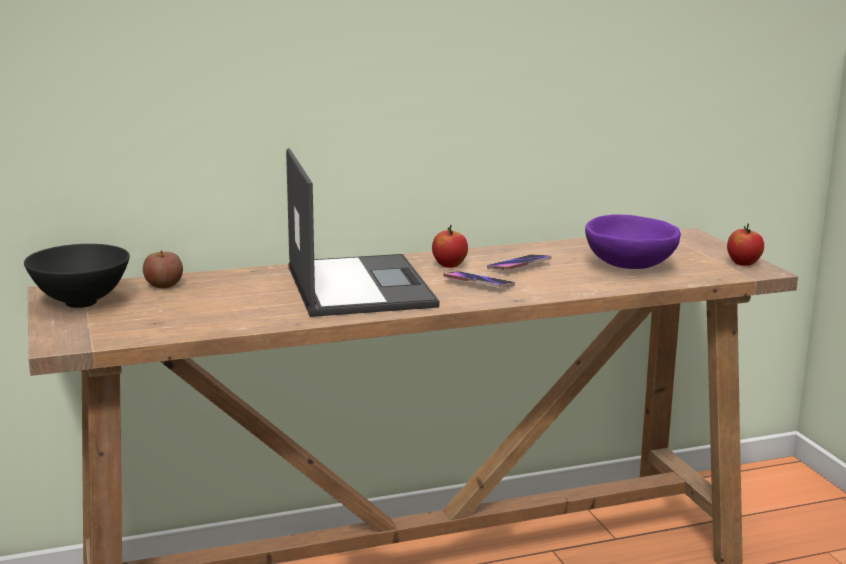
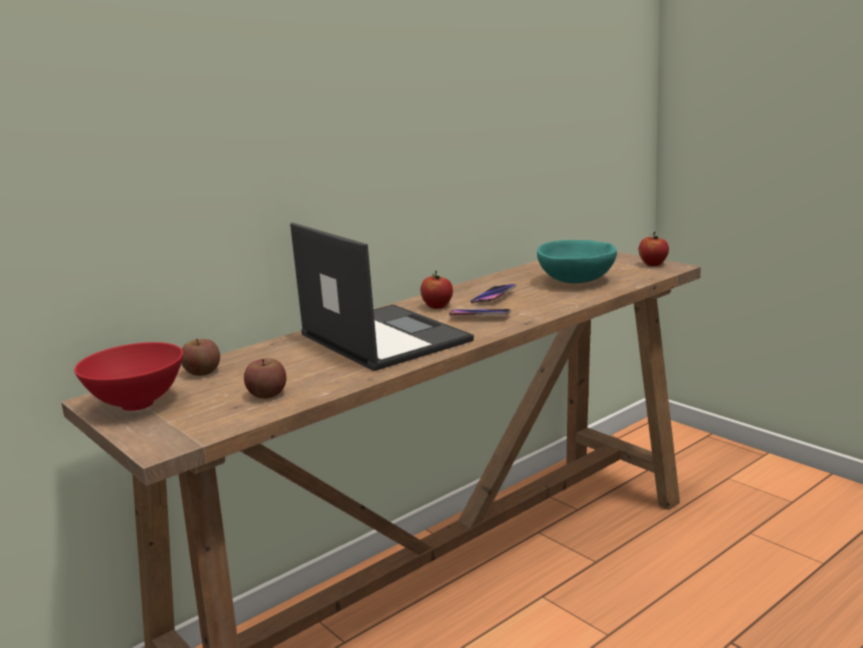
camera: 20 degrees left, 0 degrees up
black bowl [24,244,130,308] -> red bowl [74,342,183,411]
purple bowl [585,215,681,269] -> turquoise bowl [537,240,617,283]
none -> apple [244,358,287,399]

